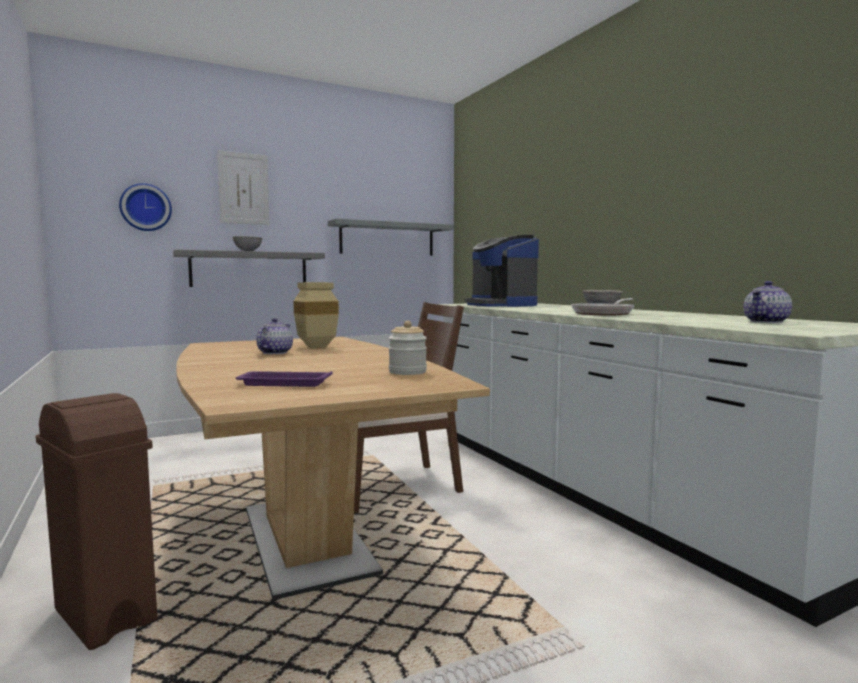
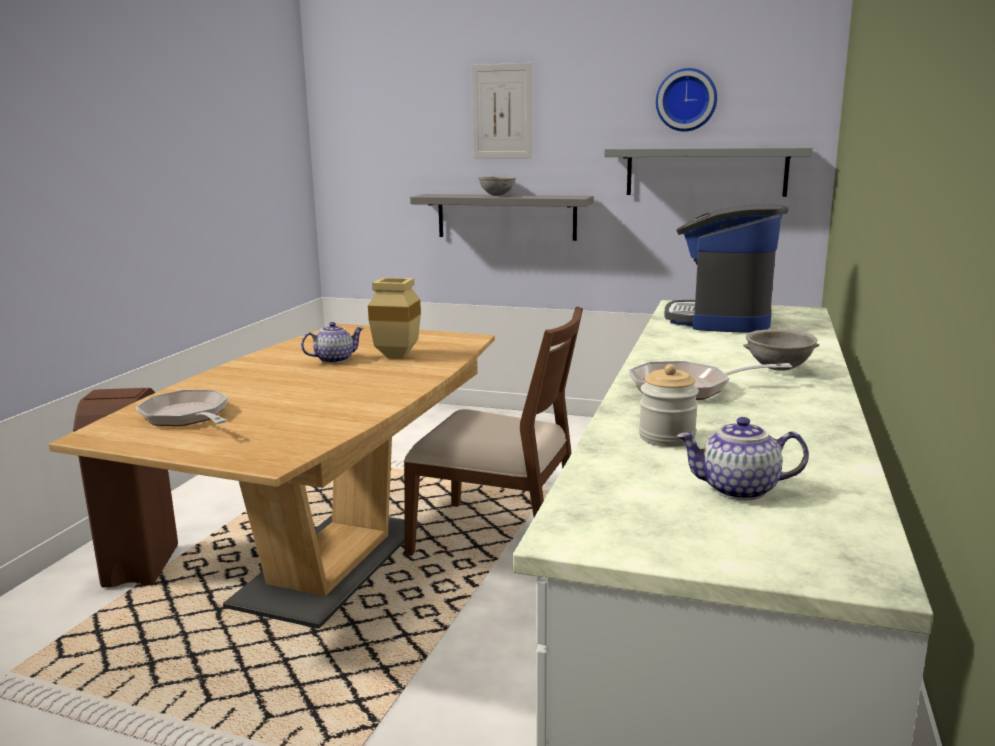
camera: 45 degrees right, 10 degrees up
wall clock [119,183,172,231] -> wall clock moved to [656,68,717,131]
purple tray [236,371,332,387] -> frying pan [136,390,228,426]
jar [388,321,427,375] -> jar moved to [639,364,699,447]

